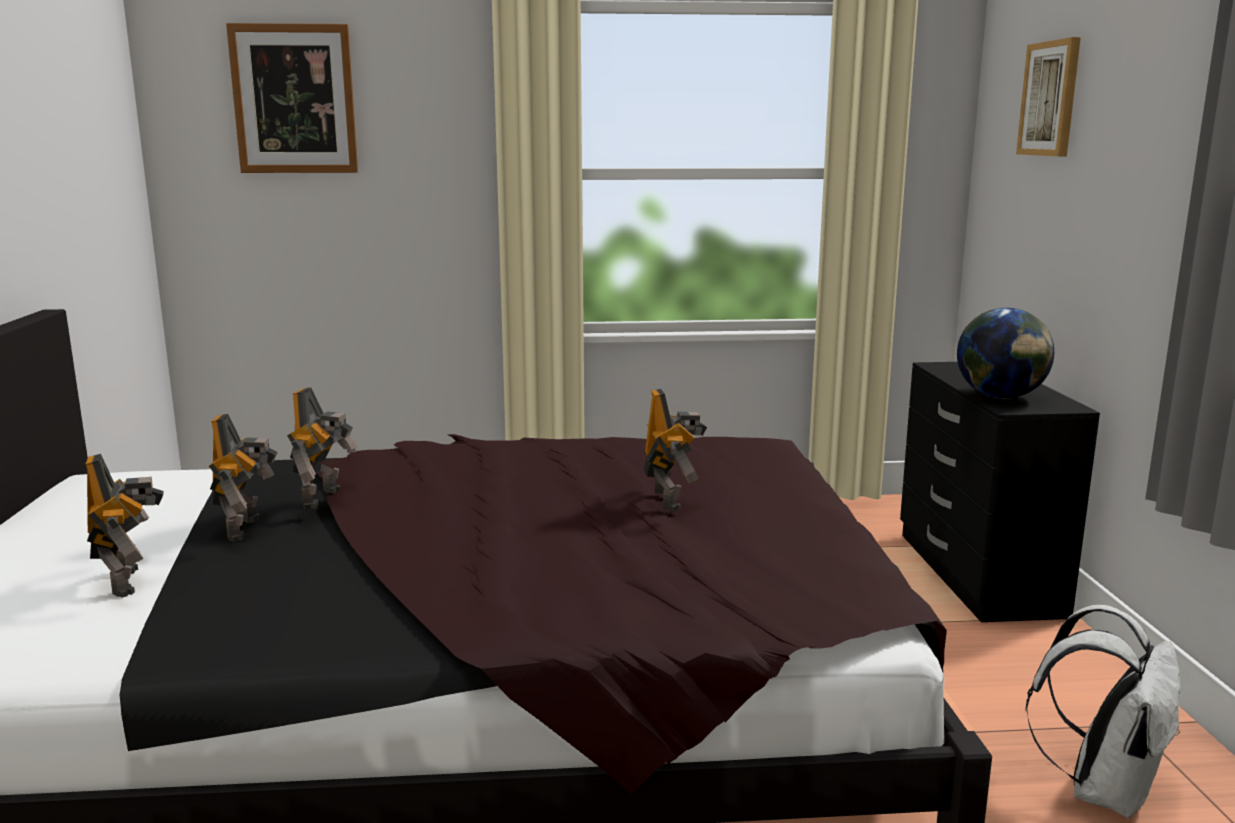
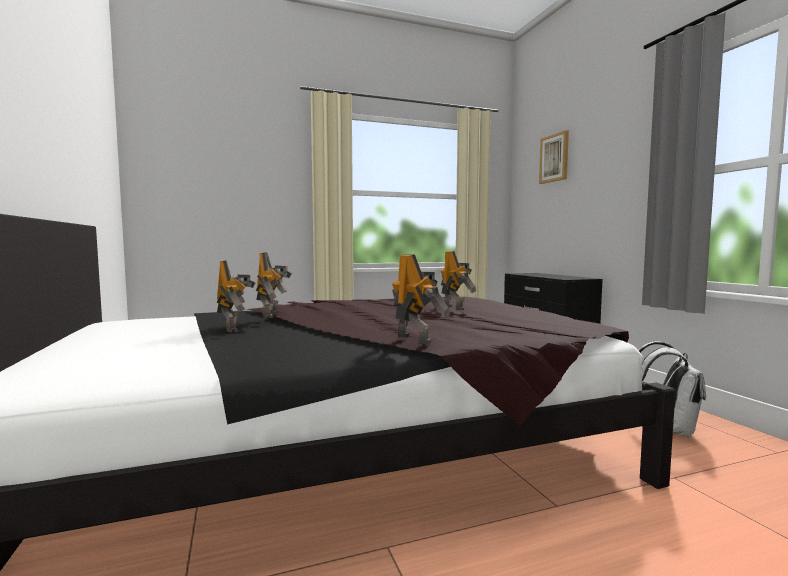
camera: 15 degrees left, 10 degrees down
toy robot [86,454,164,598] -> toy robot moved to [392,254,450,344]
picture [226,23,358,173] -> none
globe [957,308,1054,398] -> none

